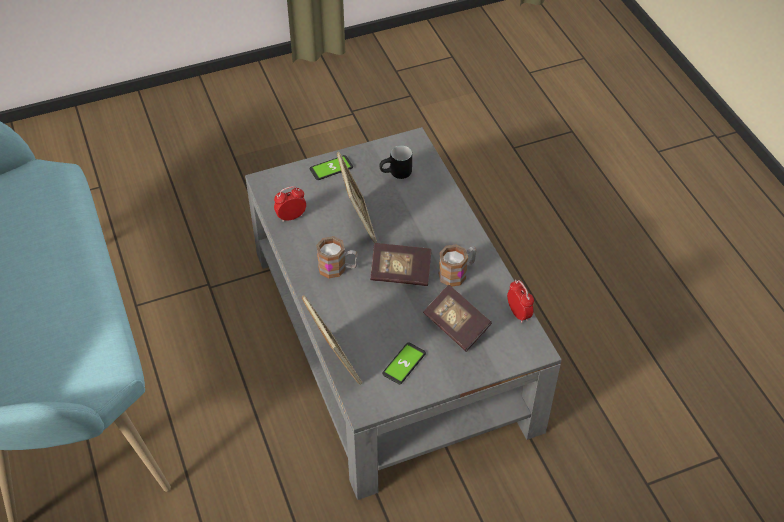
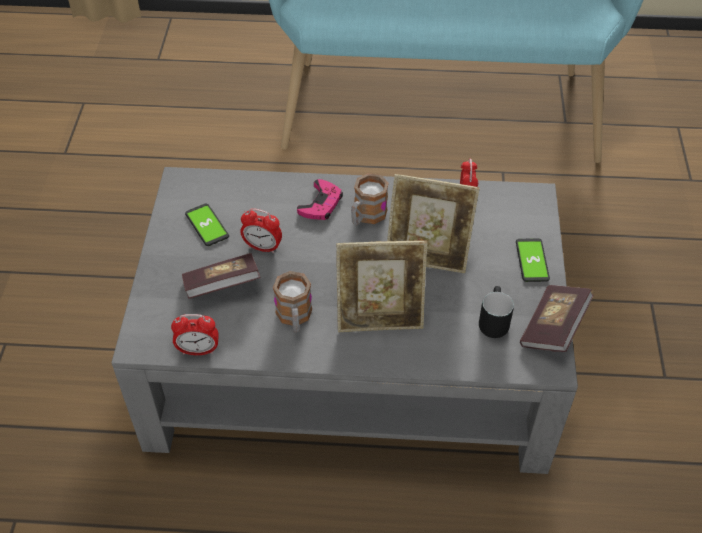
camera: 115 degrees right, 0 degrees up
picture frame [302,295,362,384] -> picture frame moved to [336,240,427,332]
book [370,243,431,286] -> book moved to [520,285,593,352]
none -> alarm clock [240,208,282,253]
none -> pink game controller [297,179,343,220]

